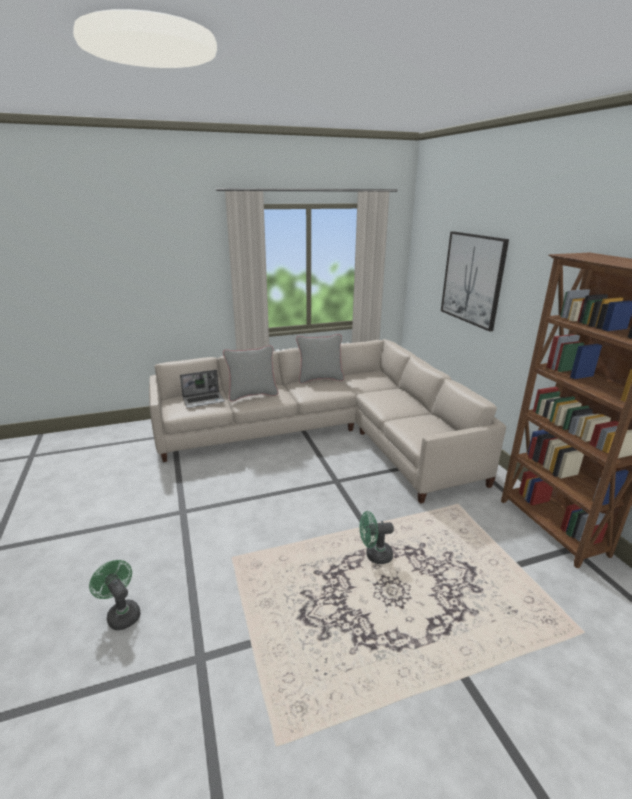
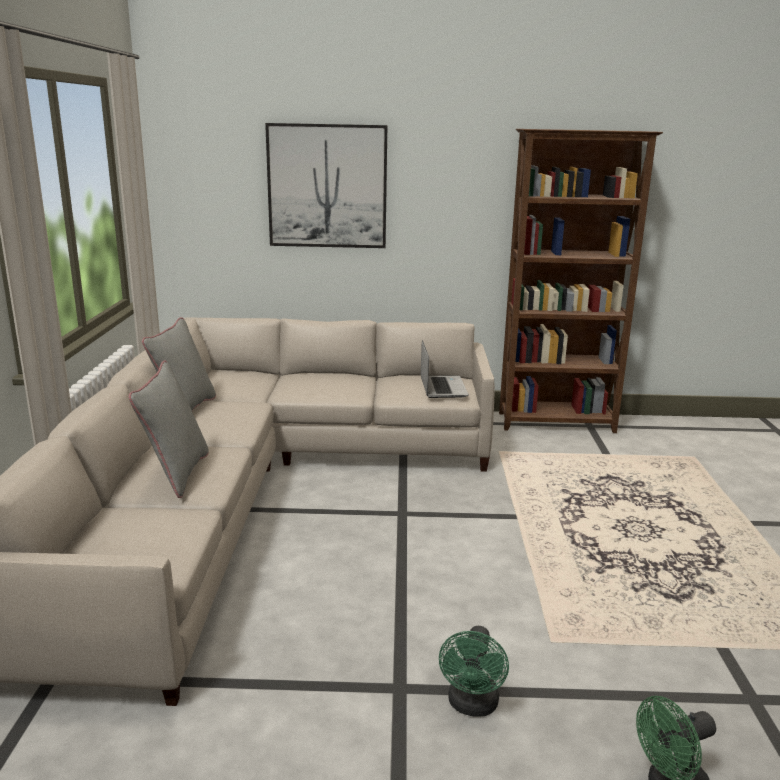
camera: 70 degrees left, 5 degrees down
laptop [180,370,225,408] -> laptop moved to [421,340,469,398]
green fan [360,511,394,564] -> green fan moved to [439,626,509,717]

